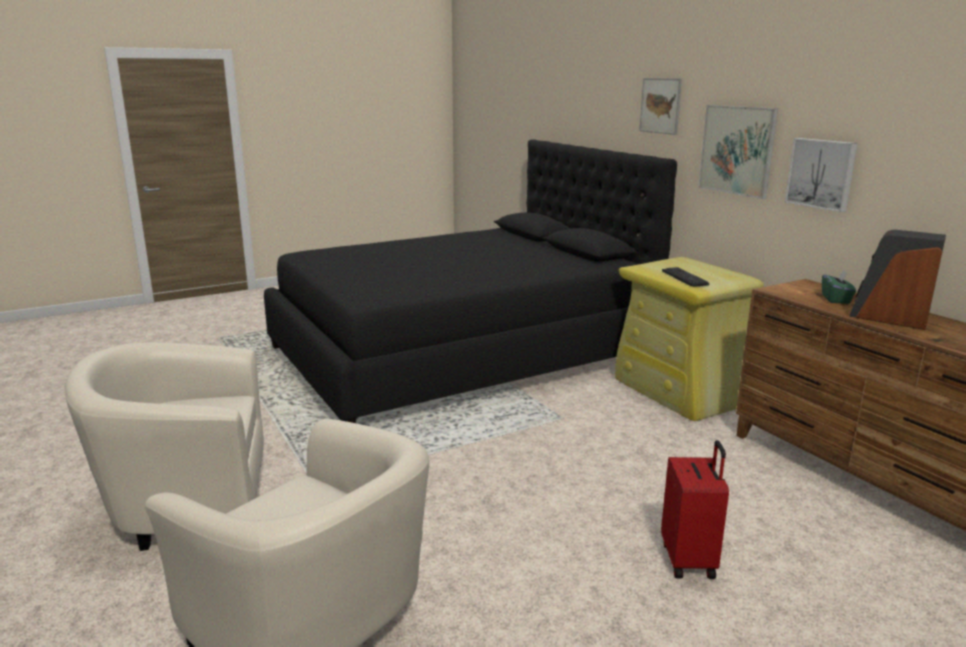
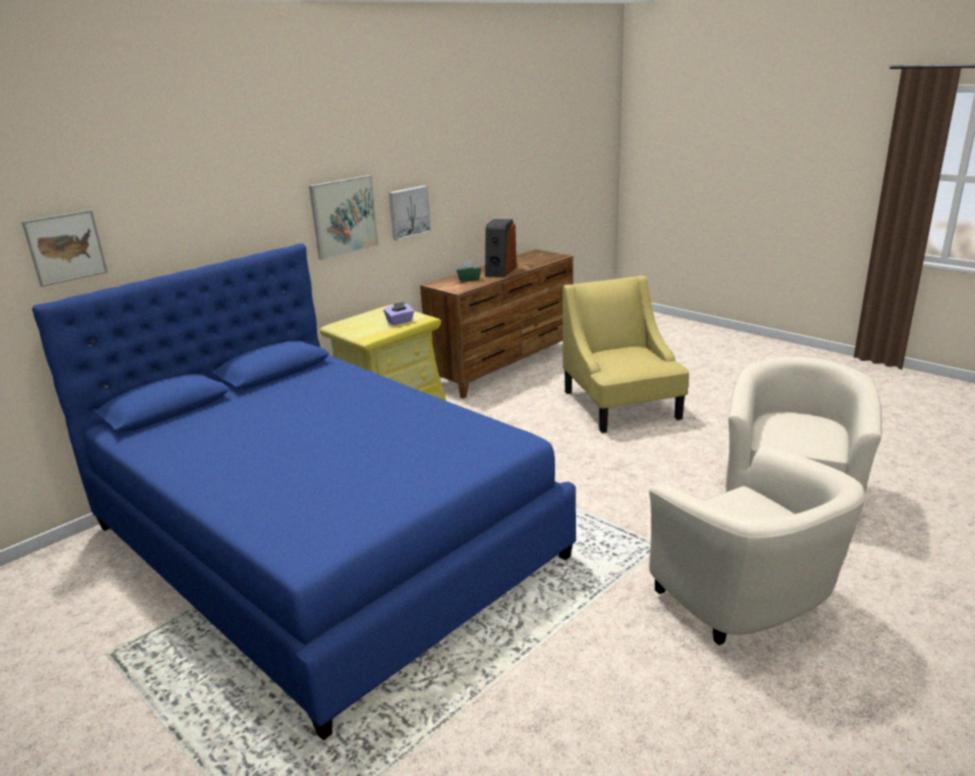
camera: 105 degrees left, 5 degrees up
black bed [264,139,677,423] -> blue bed [32,243,576,741]
picture [639,78,682,135] -> picture moved to [22,210,108,287]
red suitcase [661,440,729,579] -> yellow armchair [563,276,689,433]
keyboard [662,267,709,287] -> purple tissue box [384,302,414,325]

